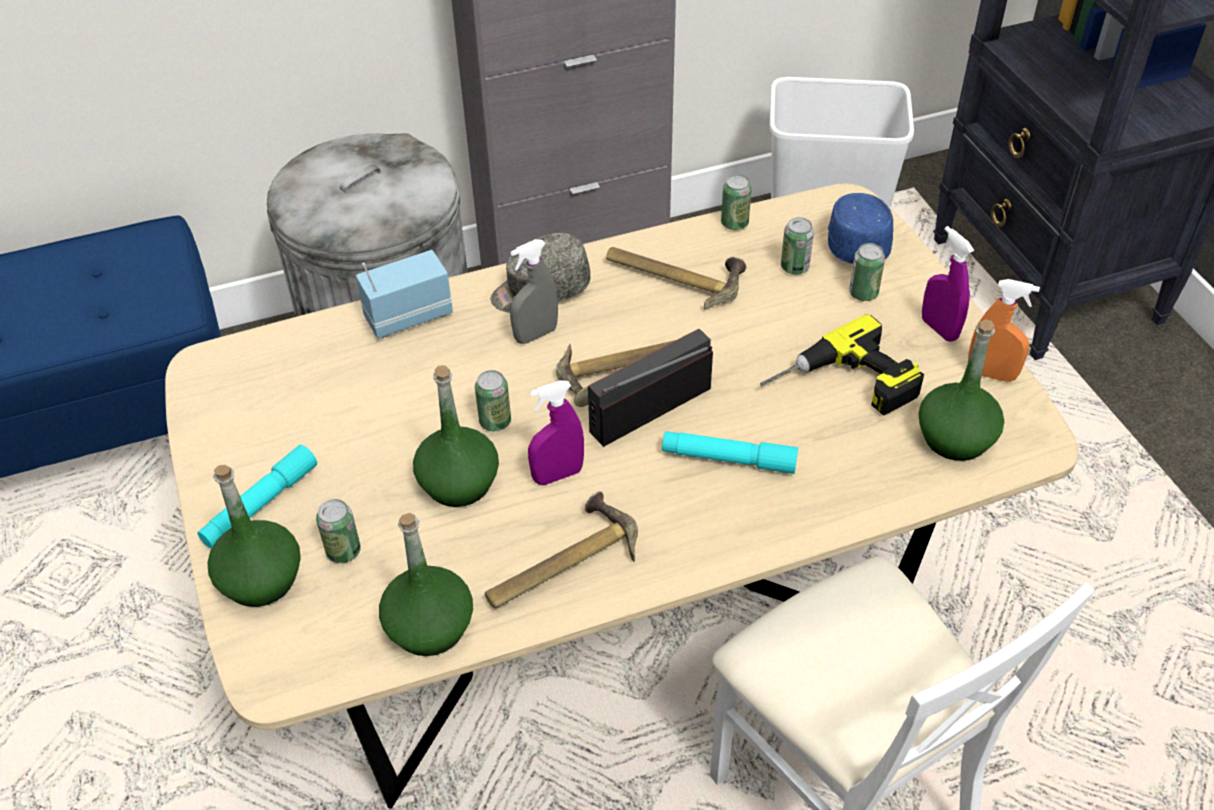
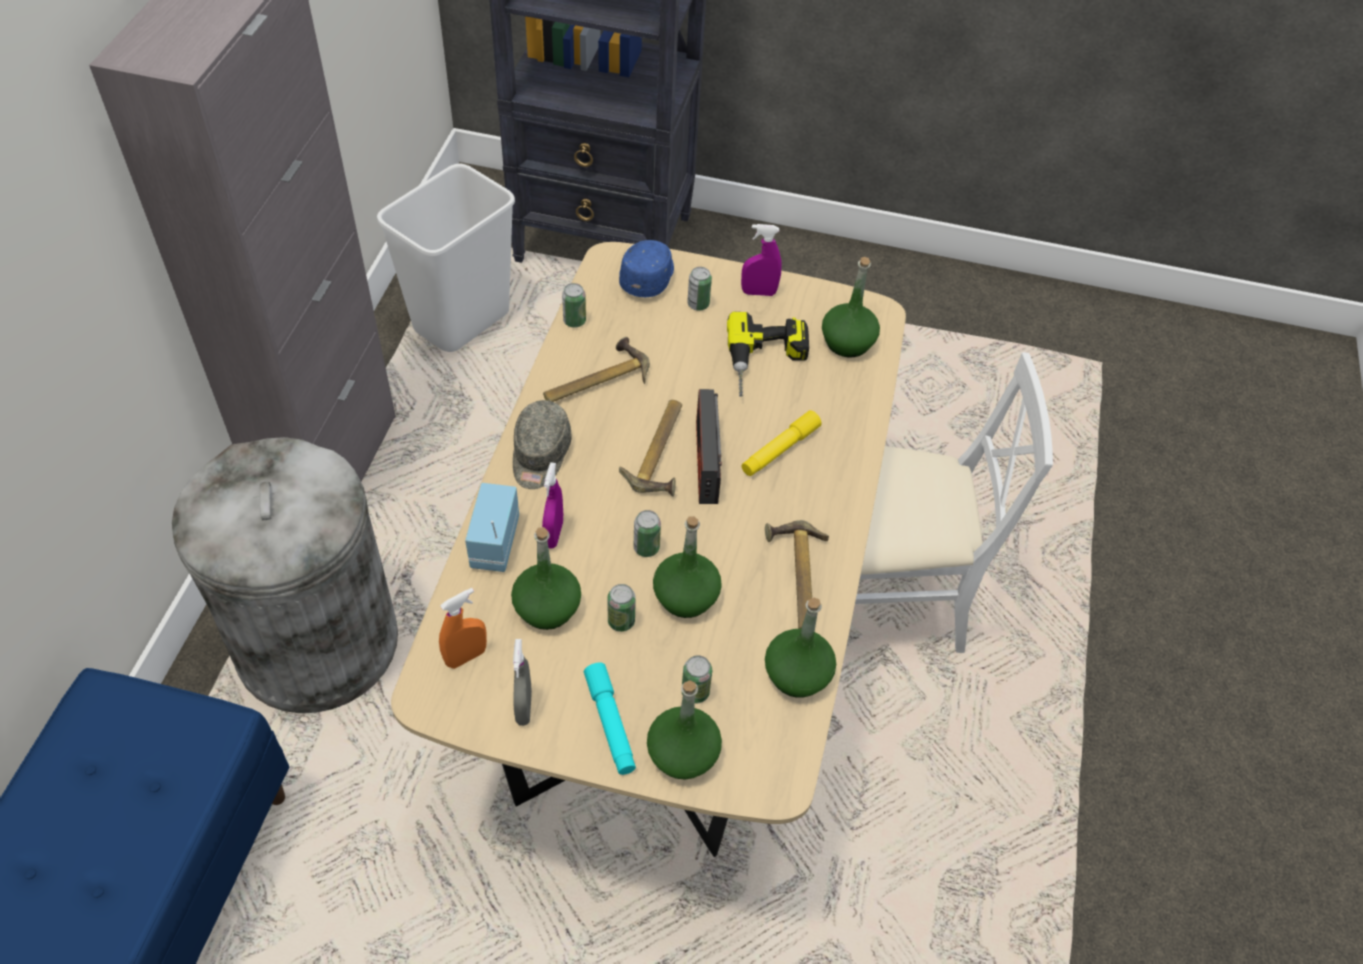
camera: 60 degrees left, 5 degrees up
grey spray bottle [510,239,558,344] -> grey spray bottle moved to [513,639,532,726]
purple spray bottle [528,380,584,485] -> purple spray bottle moved to [542,462,563,549]
turquoise flashlight [662,431,798,474] -> yellow flashlight [742,410,821,476]
can [781,217,814,274] -> can moved to [608,584,636,632]
blue cap [828,193,893,264] -> blue cap turned 75 degrees clockwise [619,240,674,297]
orange spray bottle [968,279,1040,382] -> orange spray bottle moved to [439,588,487,669]
none -> green bottle [511,527,581,630]

